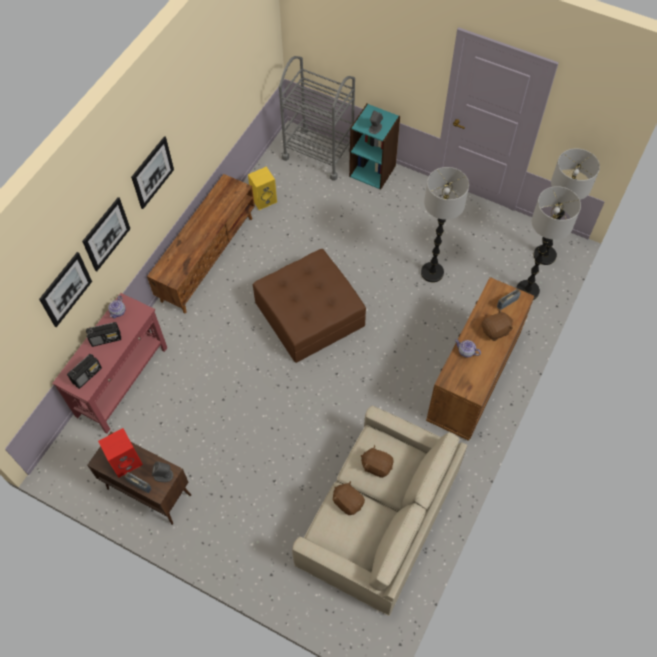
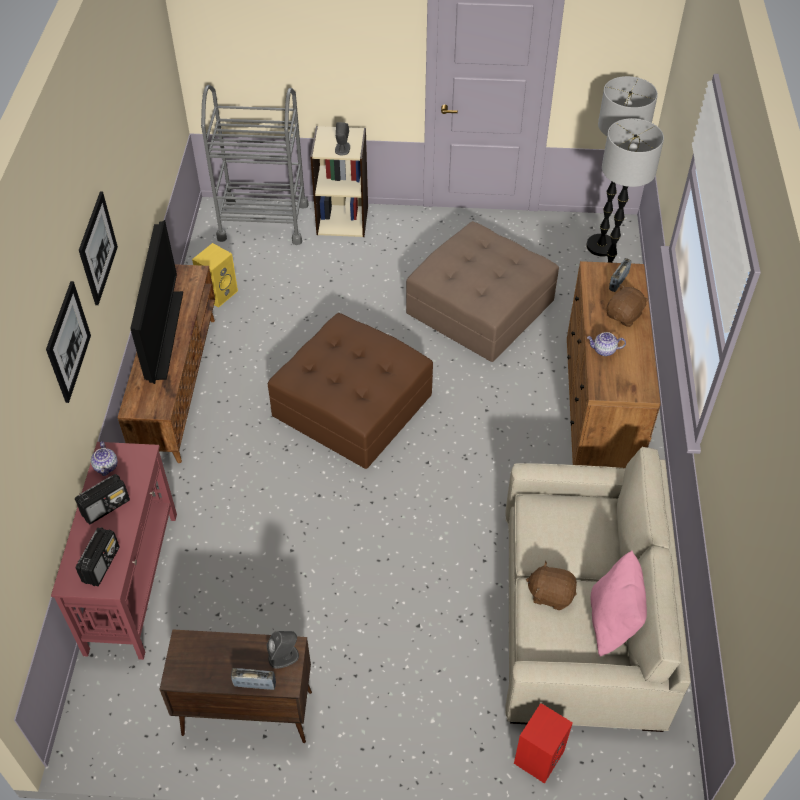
camera: 25 degrees left, 10 degrees down
picture [39,252,92,327] -> none
red speaker [98,428,143,477] -> red speaker moved to [514,703,573,784]
turquoise bookcase [349,104,400,190] -> beige bookcase [310,126,368,237]
brown plush toy [361,445,394,478] -> none
floor lamp [421,167,469,283] -> brown ottoman [406,221,559,362]
none -> television [130,220,183,384]
none -> pink pillow [591,550,647,657]

